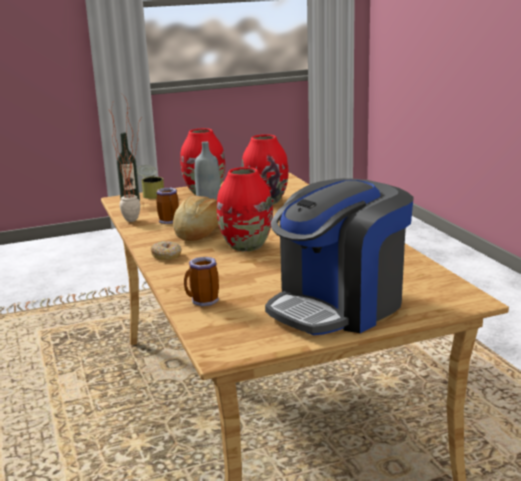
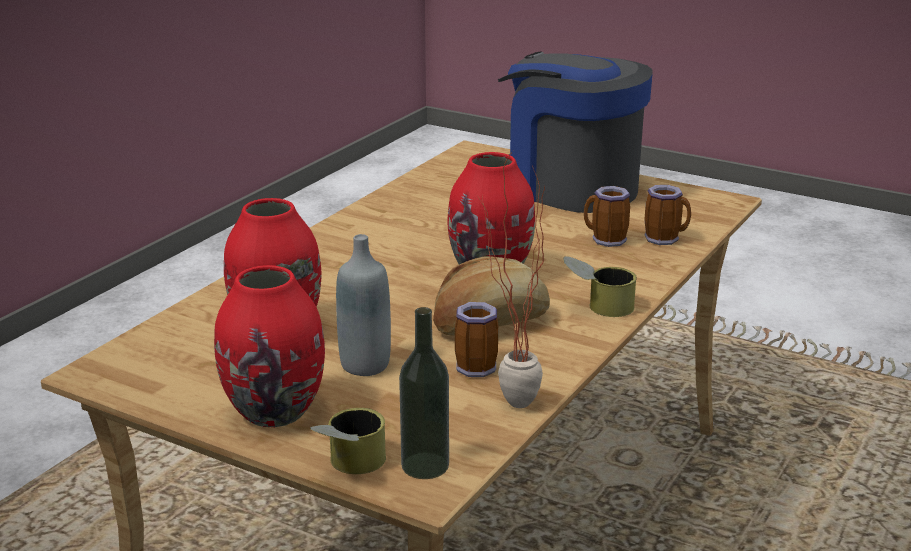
camera: 130 degrees left, 5 degrees up
donut [151,241,181,260] -> can [563,256,637,317]
coffee machine [265,178,413,335] -> coffee machine turned 150 degrees counterclockwise [498,51,653,213]
none -> mug [584,186,630,247]

